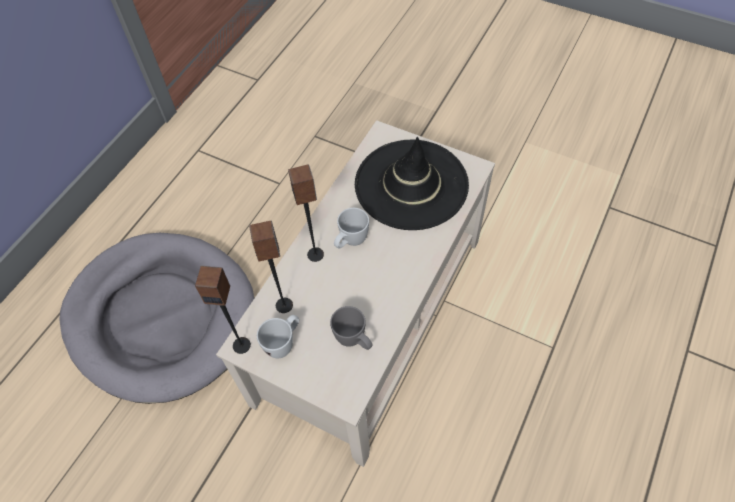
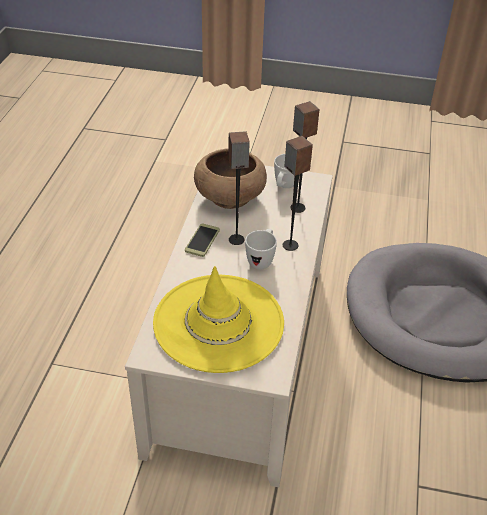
camera: 160 degrees right, 15 degrees down
speaker [195,266,251,354] -> speaker moved to [228,131,250,245]
grey mug [330,306,373,350] -> brown bowl [194,148,267,209]
black hat [355,137,469,230] -> yellow hat [153,266,284,373]
none -> phone [185,224,220,257]

